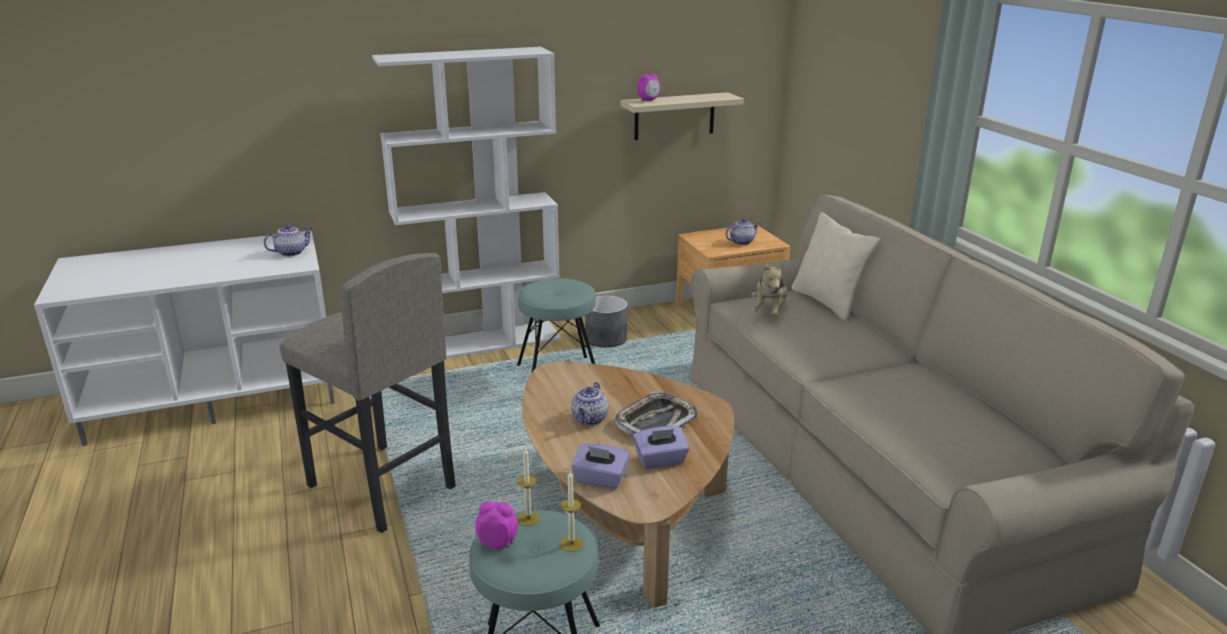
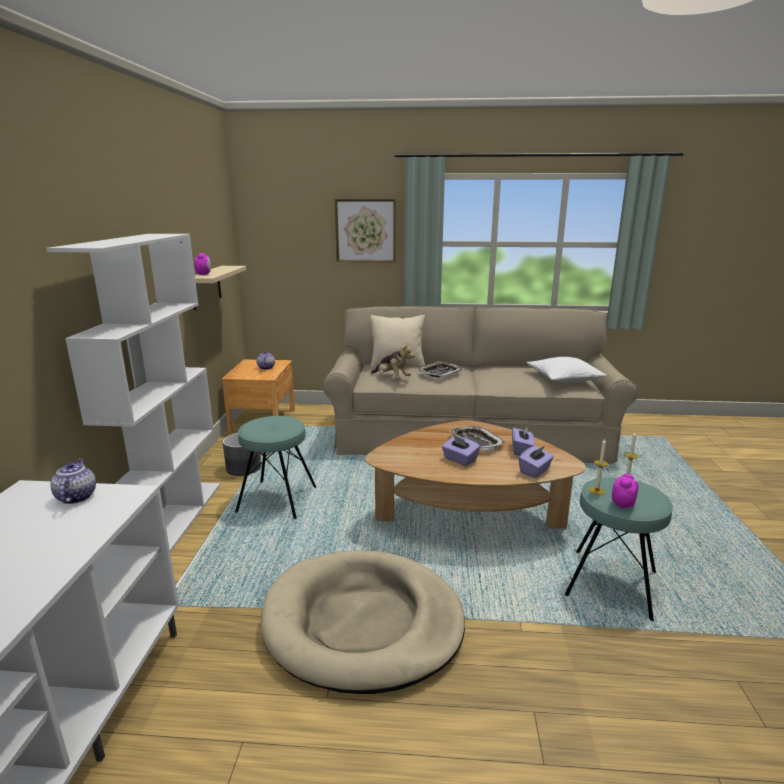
camera: 65 degrees left, 5 degrees down
grey stool [279,253,456,533] -> beige dog bed [261,551,465,694]
teapot [571,382,609,425] -> purple tissue box [442,435,480,466]
none -> picture [335,199,396,263]
none -> tray [419,361,462,378]
none -> white pillow [527,357,606,383]

